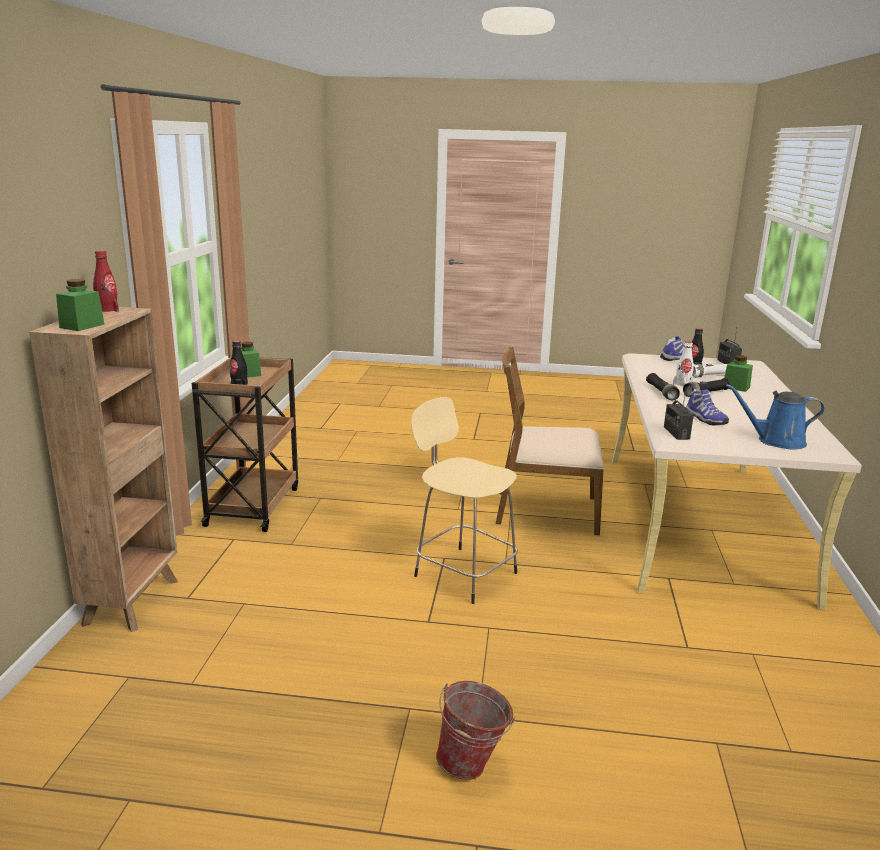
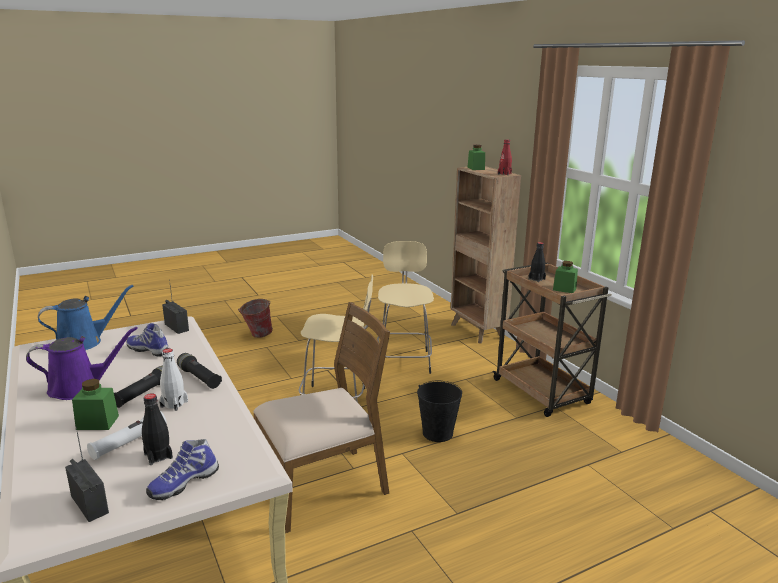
camera: 145 degrees right, 0 degrees up
none -> purple watering can [26,327,138,400]
none -> beige stool [377,241,434,374]
none -> black bucket [417,381,462,442]

